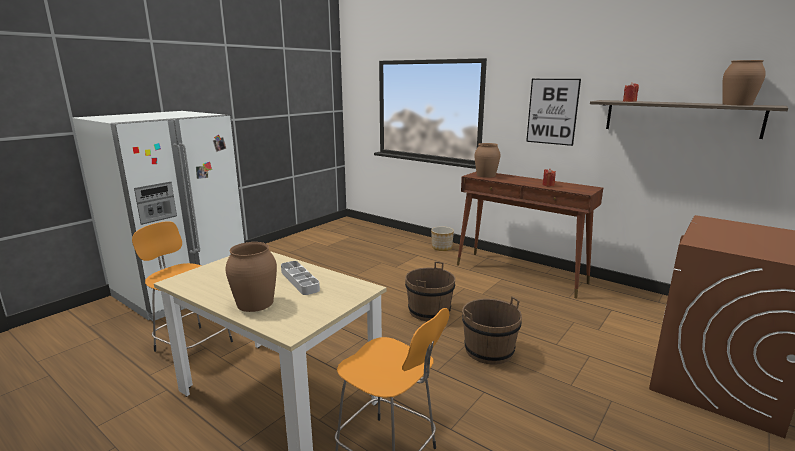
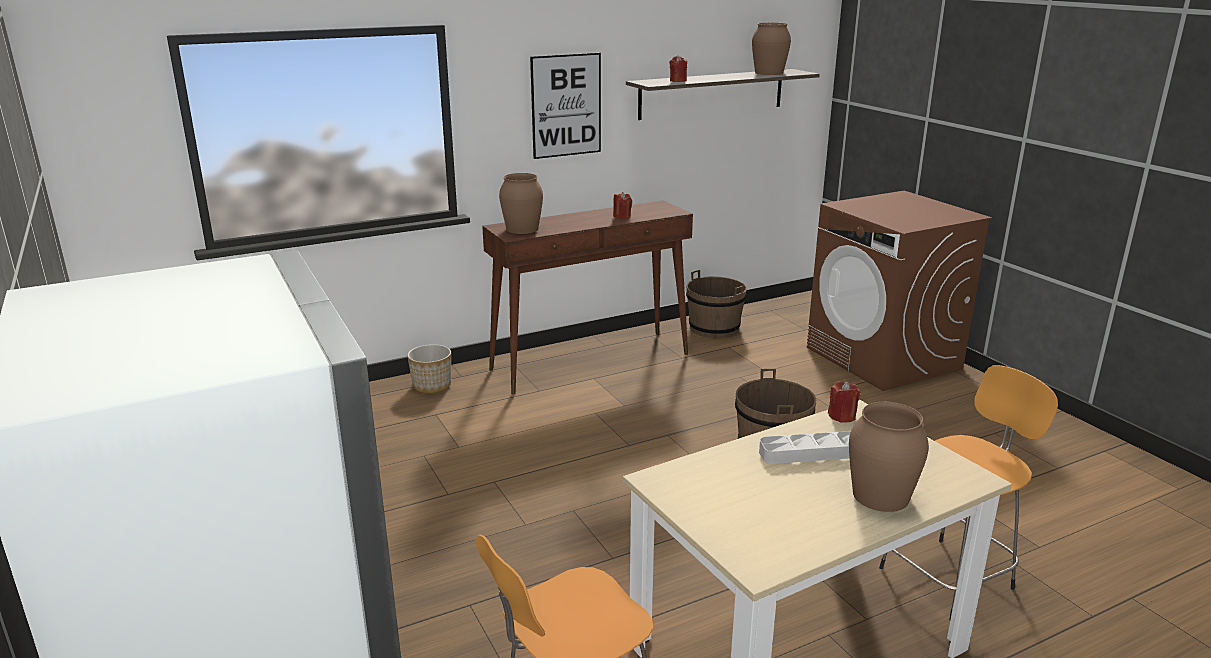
camera: 65 degrees left, 5 degrees up
brown bucket [405,262,456,321] -> brown bucket moved to [686,270,747,338]
none -> red candle [828,382,861,423]

